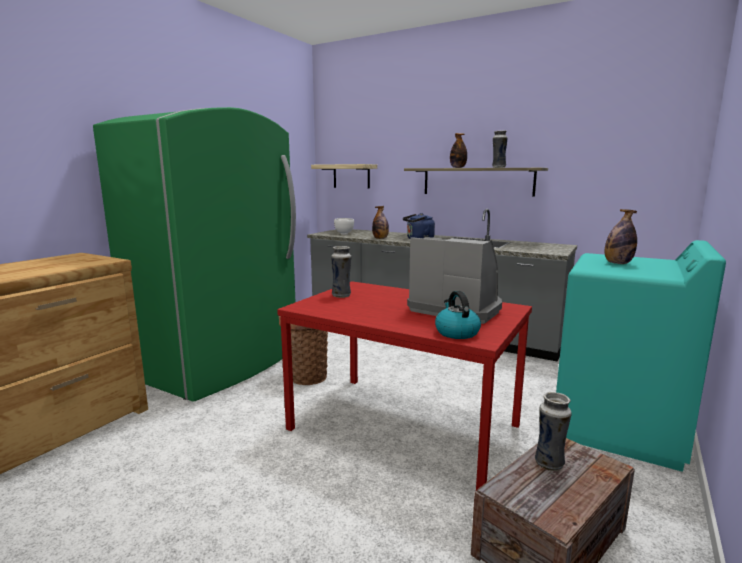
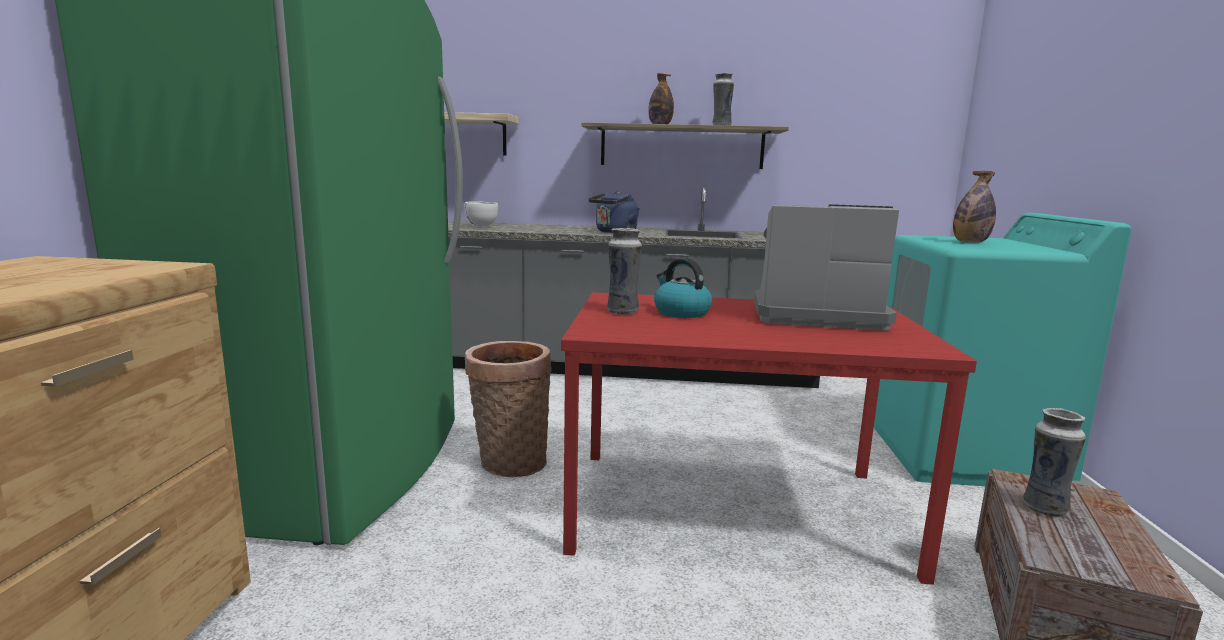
camera: 25 degrees left, 0 degrees up
bottle [372,206,389,239] -> none
kettle [435,291,481,339] -> kettle moved to [654,258,712,318]

